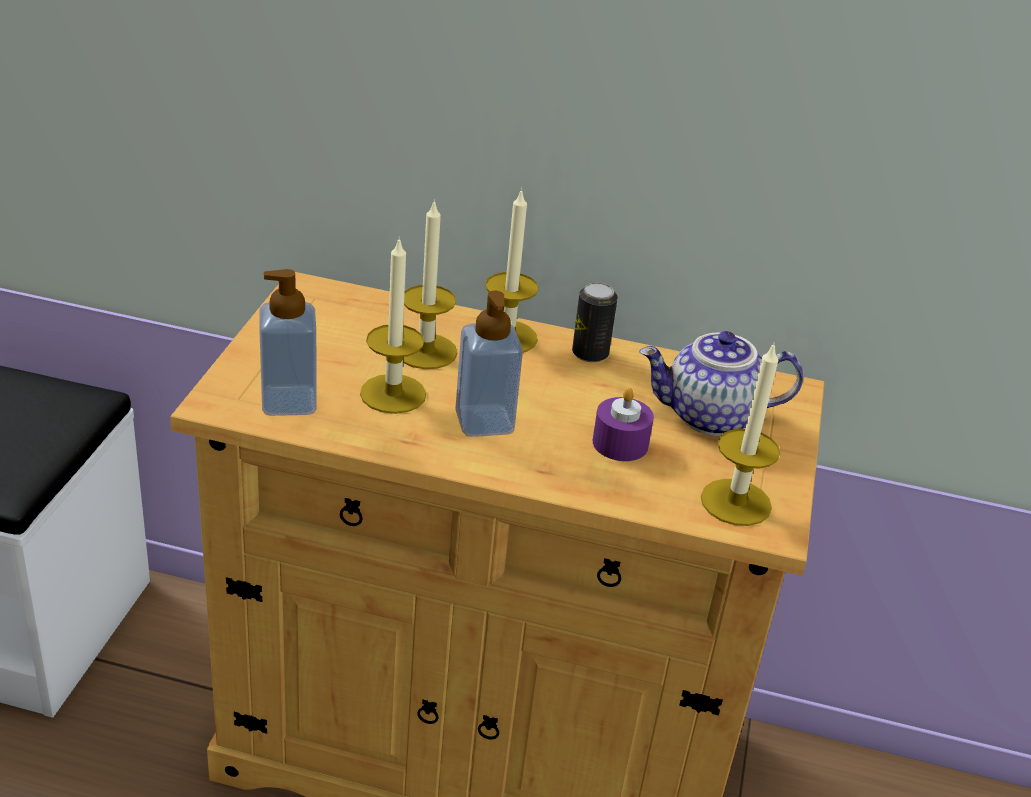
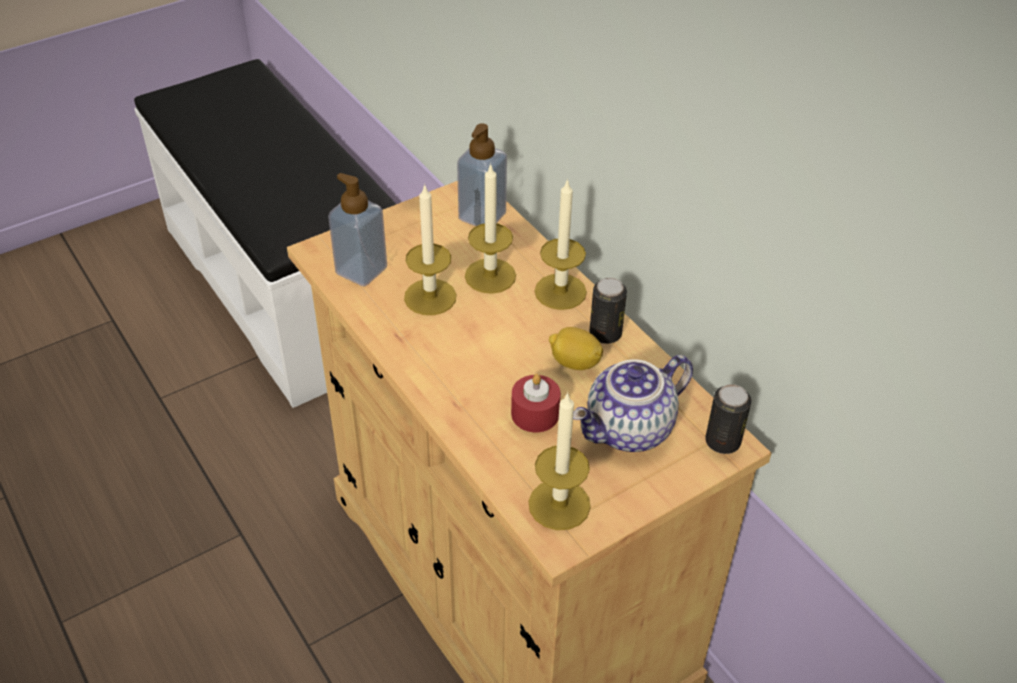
camera: 45 degrees right, 10 degrees up
soap dispenser [455,290,523,437] -> soap dispenser moved to [457,123,507,226]
purple candle [593,388,654,461] -> red candle [511,374,561,432]
teapot [639,331,803,436] -> teapot turned 75 degrees counterclockwise [573,355,693,452]
none -> lemon [549,327,603,370]
none -> can [705,384,751,454]

